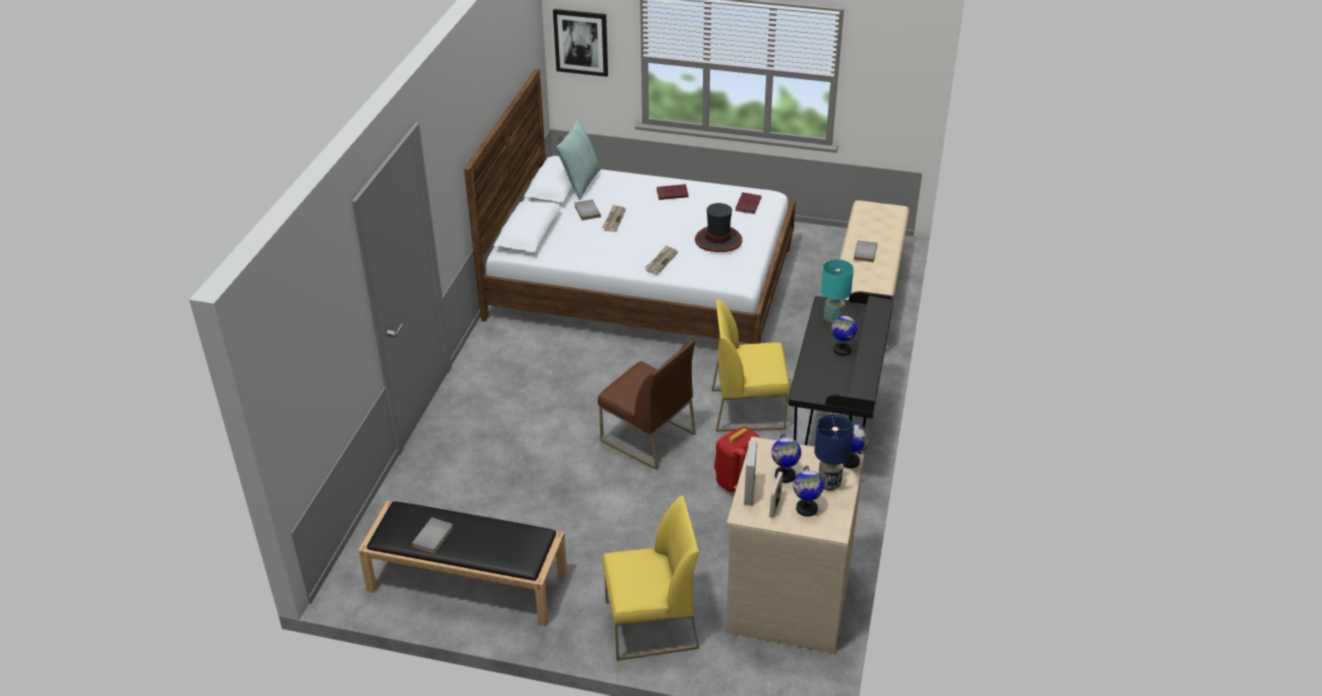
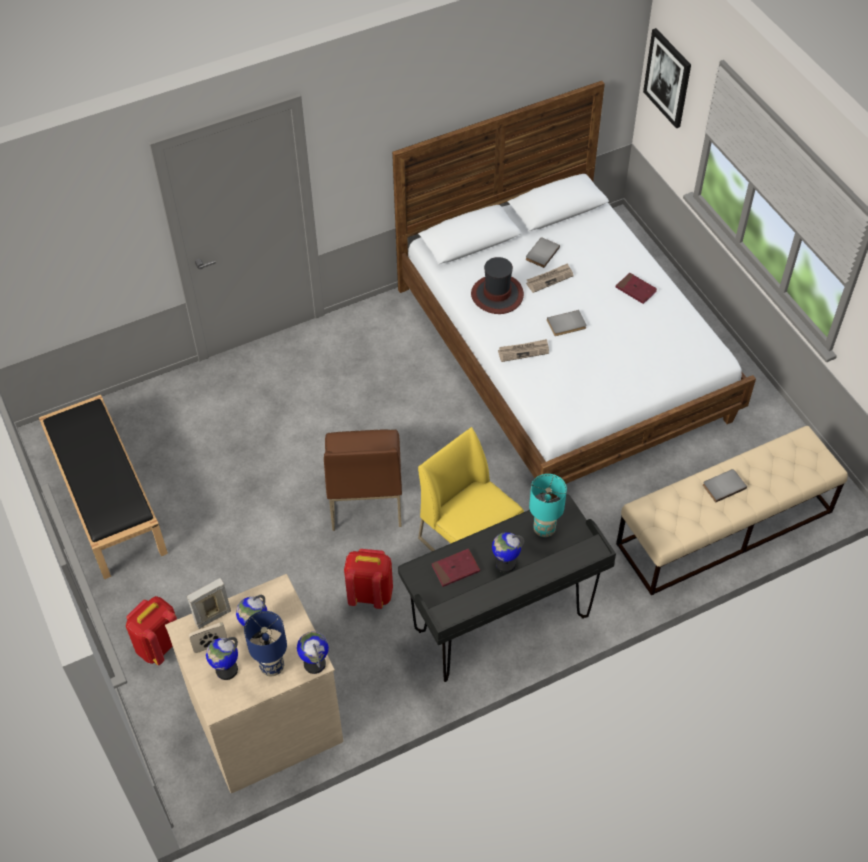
camera: 50 degrees right, 15 degrees up
grey book [412,517,453,553] -> grey book moved to [547,310,586,336]
pillow [557,118,601,199] -> none
yellow chair [602,495,699,661] -> red backpack [126,596,177,665]
hat [695,203,742,252] -> hat moved to [471,257,524,314]
red book [735,192,761,214] -> red book moved to [432,548,480,587]

